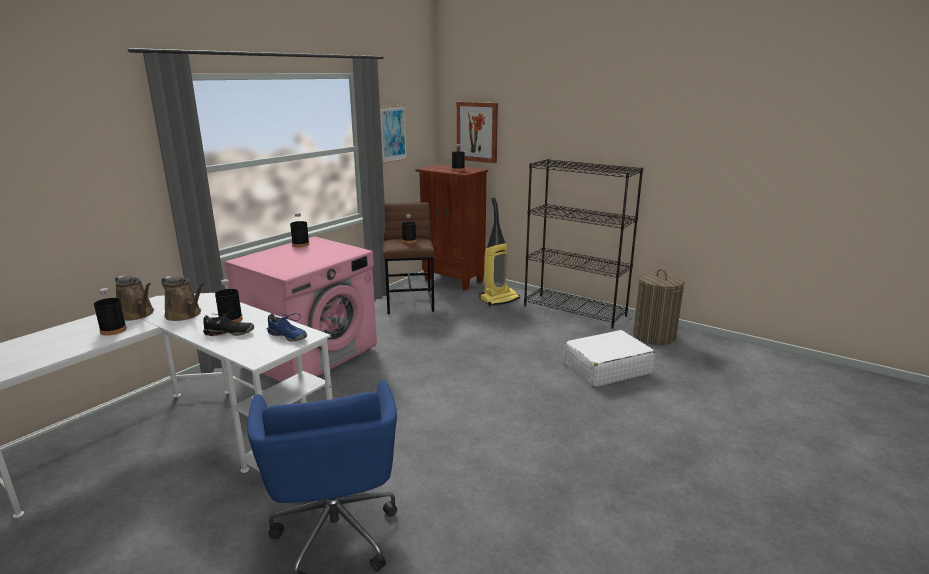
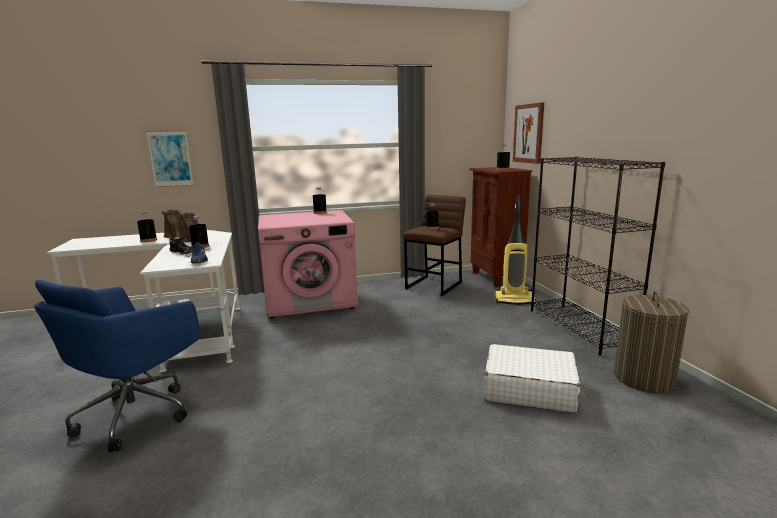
camera: 40 degrees right, 5 degrees down
picture [380,105,407,163] -> picture moved to [146,130,193,187]

